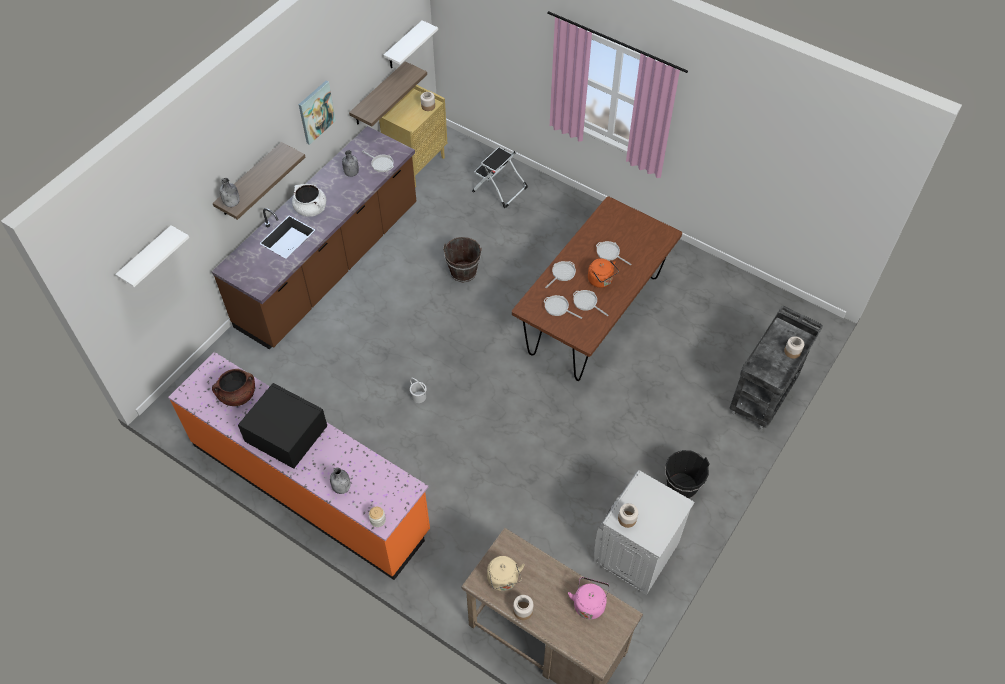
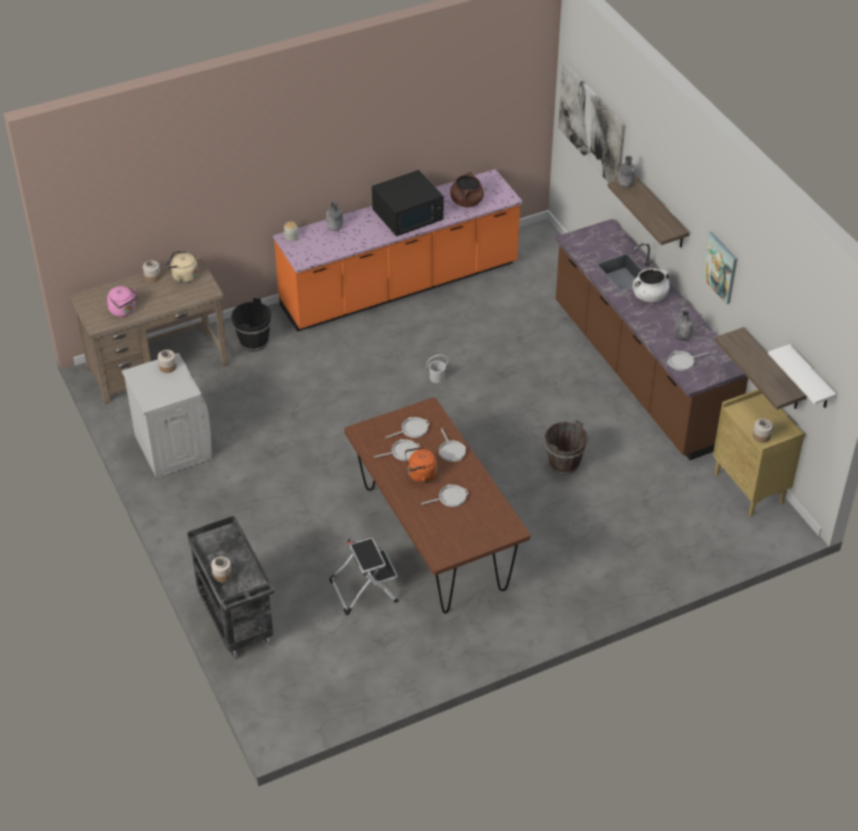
camera: 120 degrees right, 10 degrees down
white shelf [115,225,189,287] -> picture [558,62,626,183]
step ladder [472,147,528,209] -> step ladder moved to [329,538,399,615]
black bucket [665,450,710,499] -> black bucket moved to [231,298,272,352]

